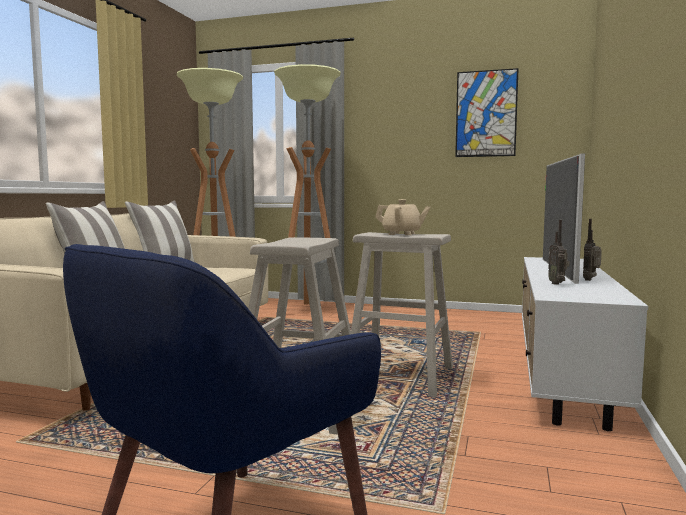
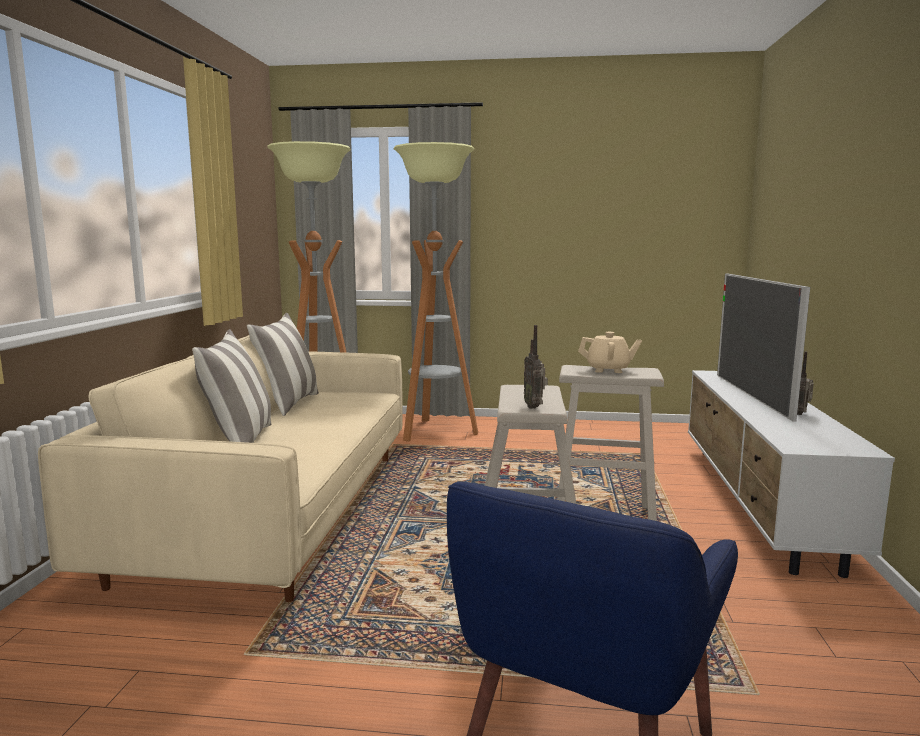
camera: 10 degrees left, 5 degrees up
picture [455,68,519,157] -> none
radio [548,220,570,285] -> radio moved to [524,325,548,409]

